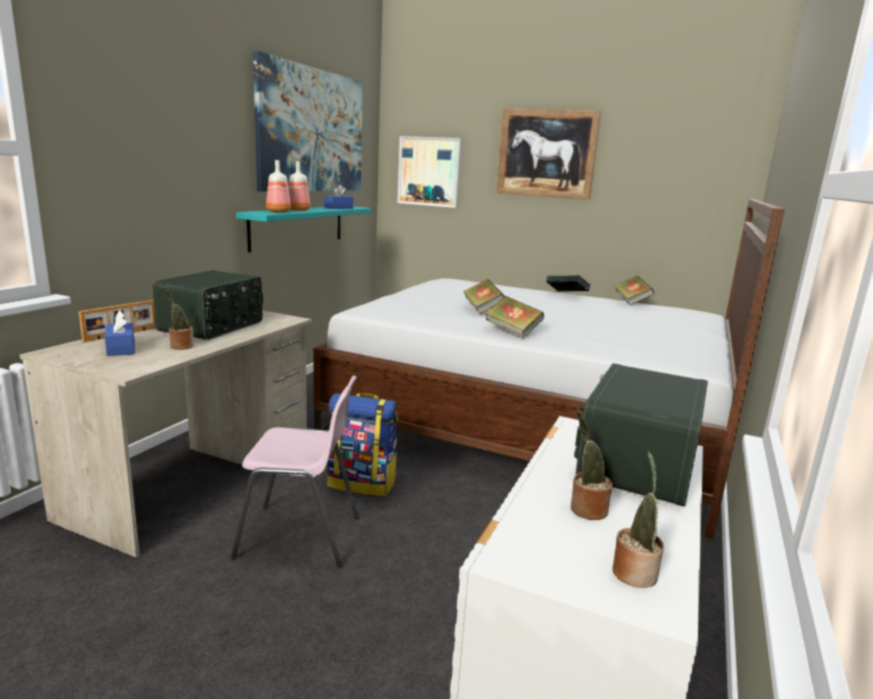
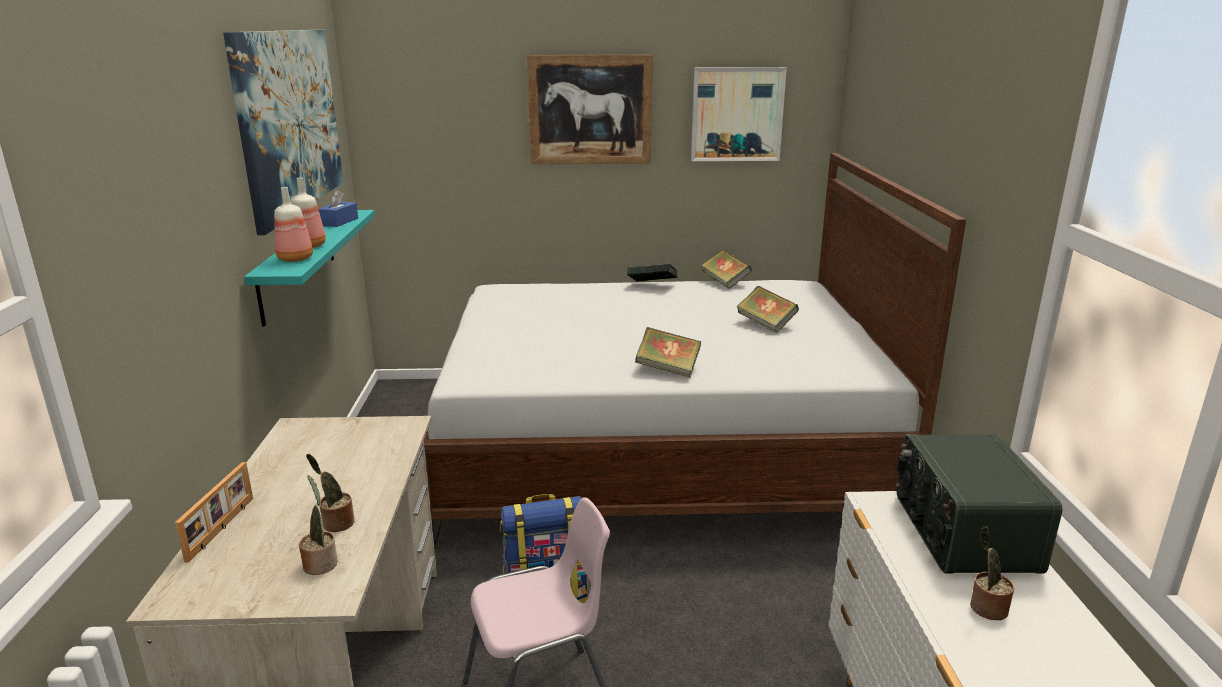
camera: 25 degrees left, 5 degrees up
blue tissue box [105,310,135,356] -> none
radio [152,270,263,340] -> none
picture [397,136,462,208] -> picture moved to [691,67,787,161]
book [463,279,505,314] -> book moved to [737,286,799,333]
potted plant [613,451,664,588] -> potted plant moved to [299,475,338,575]

